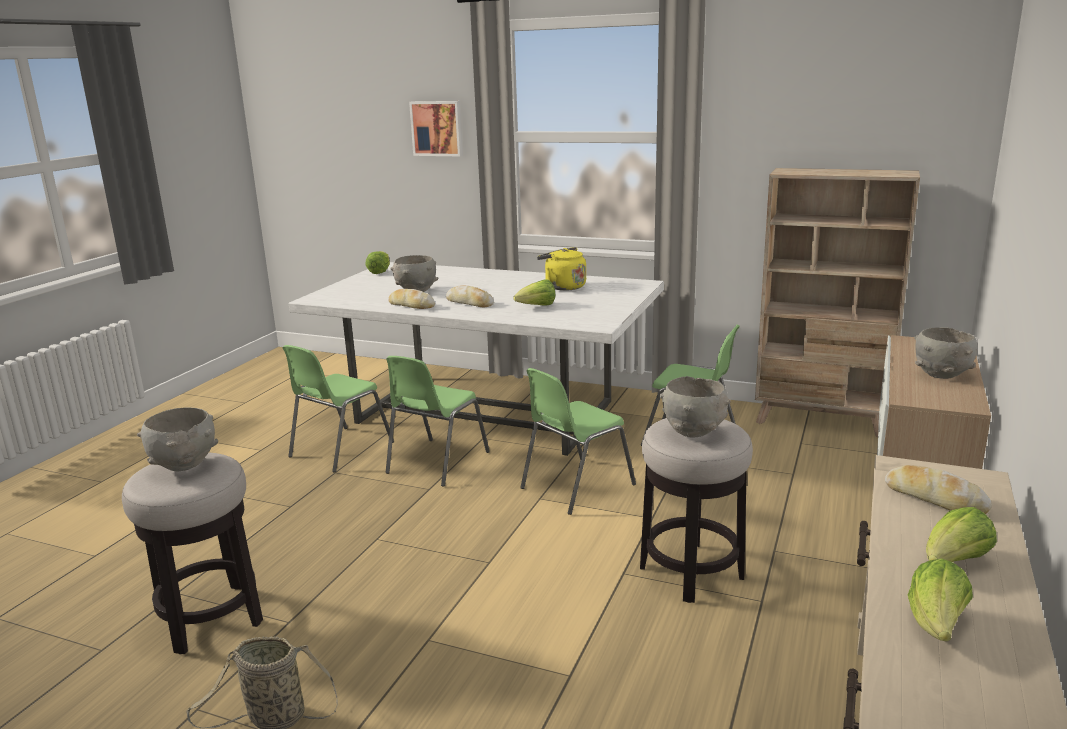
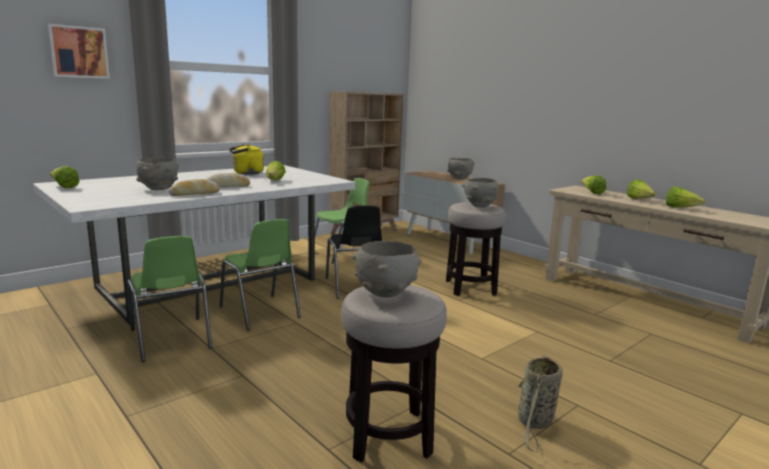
camera: 65 degrees left, 5 degrees down
green chair [520,368,636,515] -> black chair [326,206,383,299]
bread [885,465,992,514] -> lettuce [581,175,606,194]

